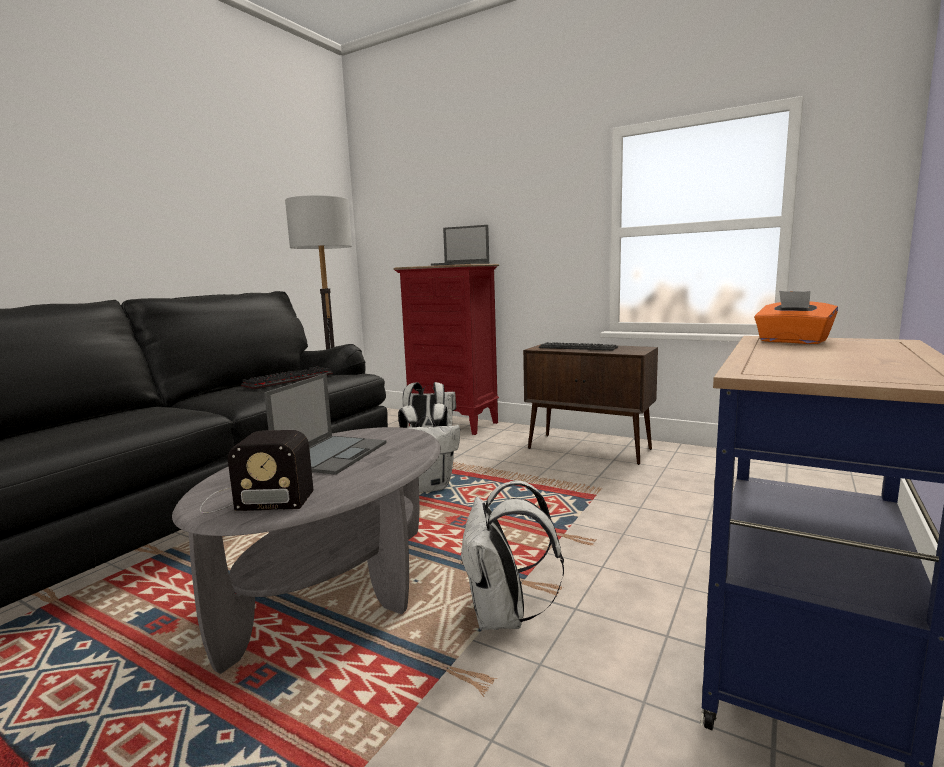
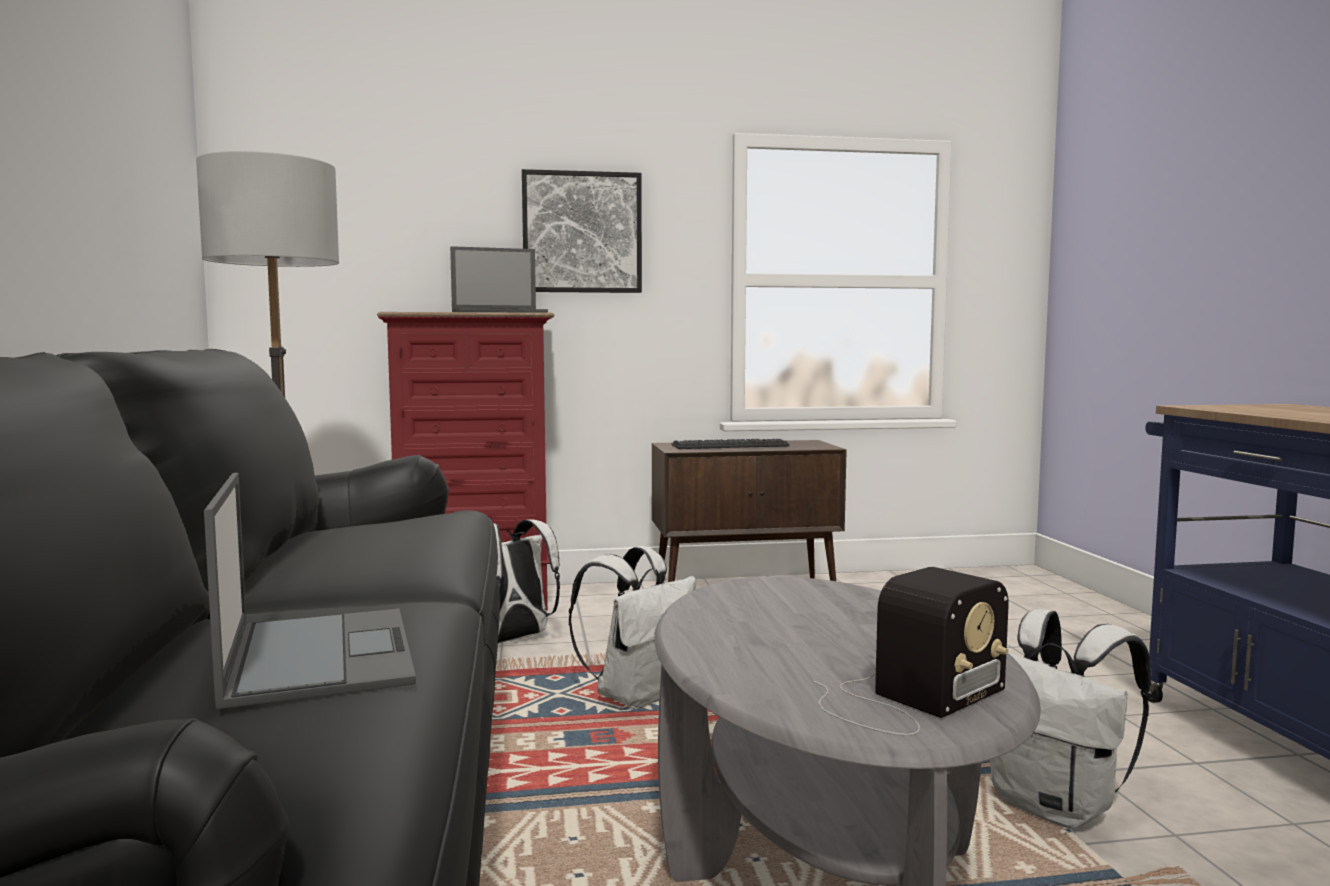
camera: 40 degrees left, 5 degrees down
keyboard [241,366,333,390] -> none
laptop [264,374,387,475] -> laptop moved to [204,473,416,709]
orange tissue box [754,291,838,344] -> none
none -> picture [522,169,642,293]

